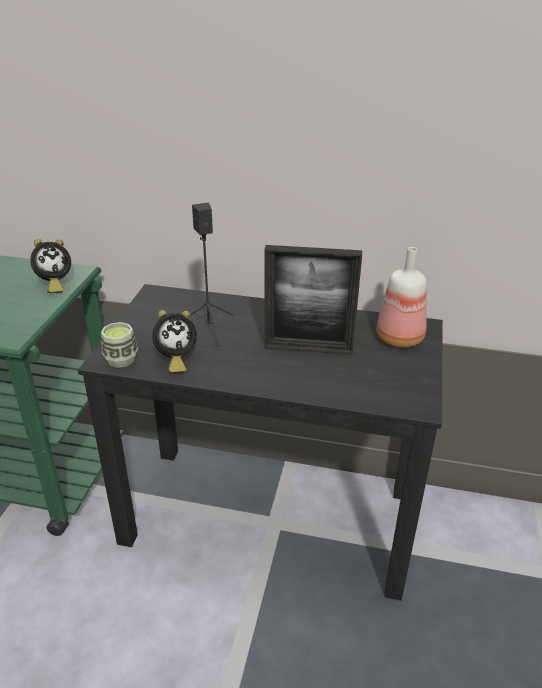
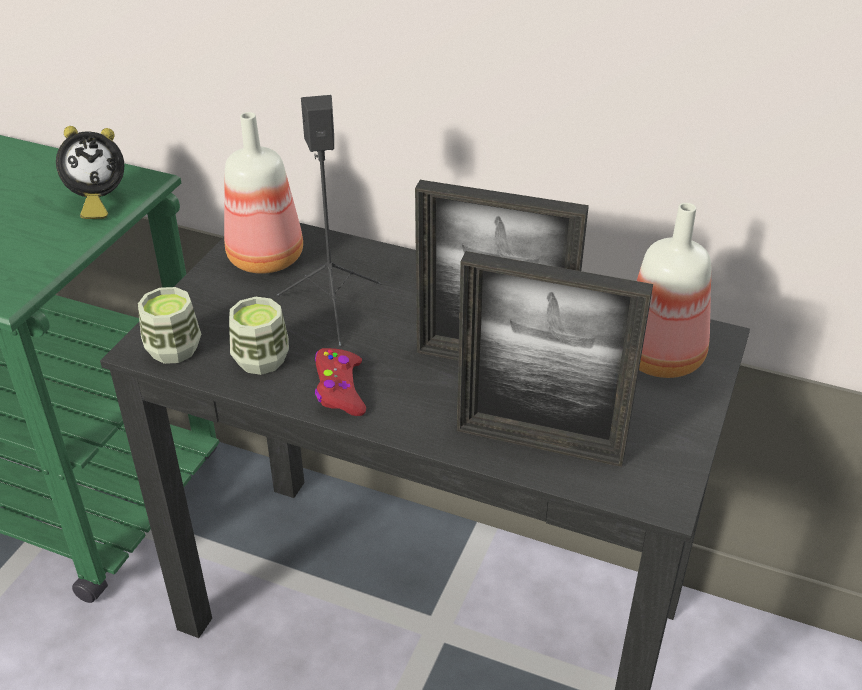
camera: 10 degrees right, 5 degrees up
alarm clock [152,310,197,373] -> cup [229,297,289,375]
none -> bottle [224,112,303,274]
none -> red game controller [315,348,366,416]
none -> picture frame [457,251,653,467]

